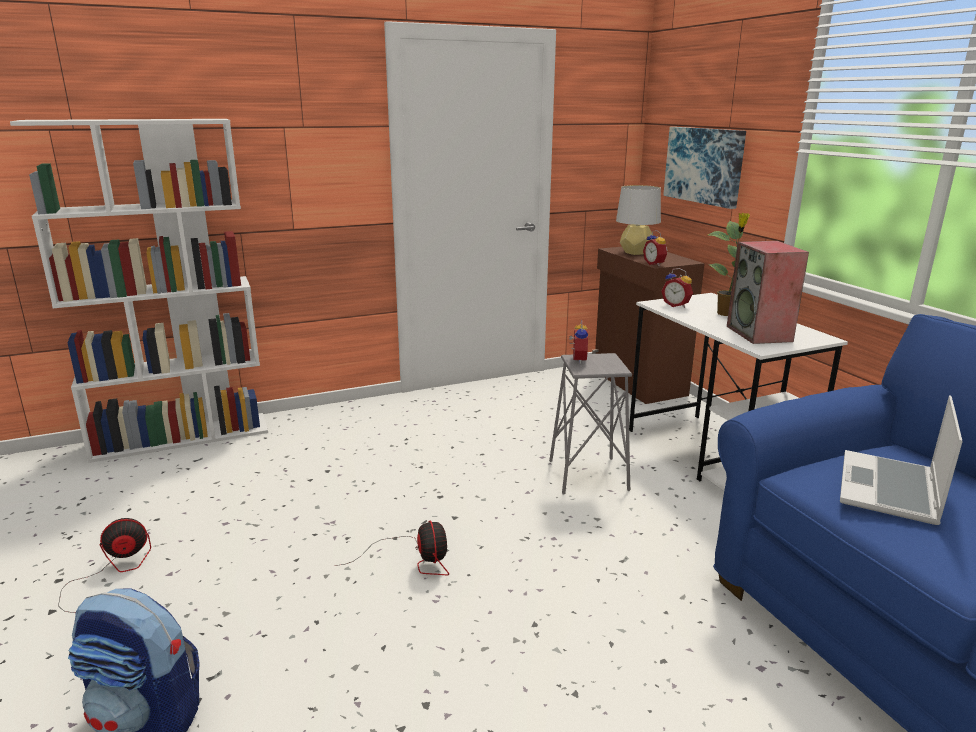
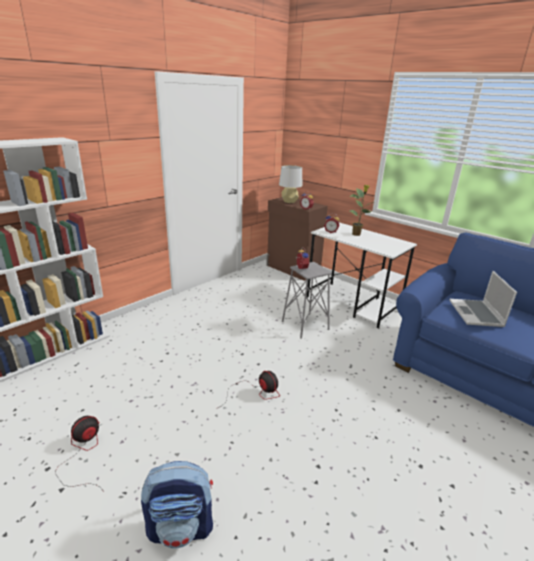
camera: 25 degrees left, 5 degrees up
picture [663,127,746,209] -> none
speaker [727,241,809,344] -> none

